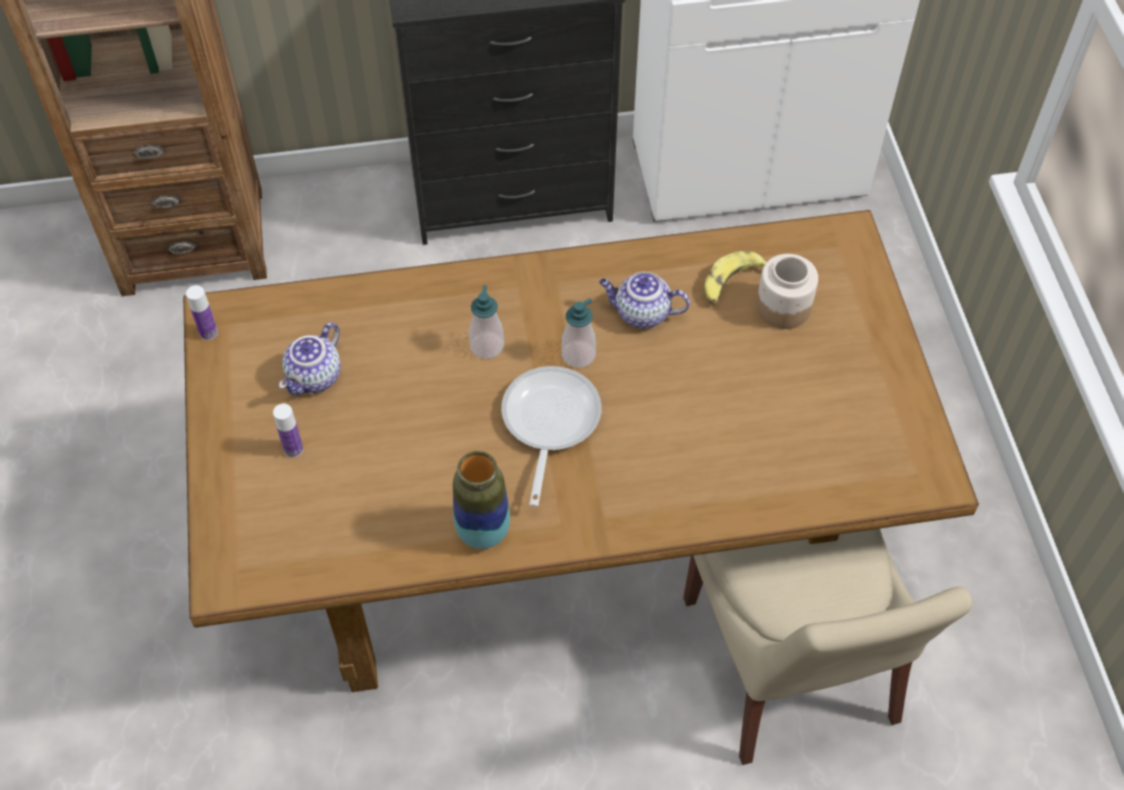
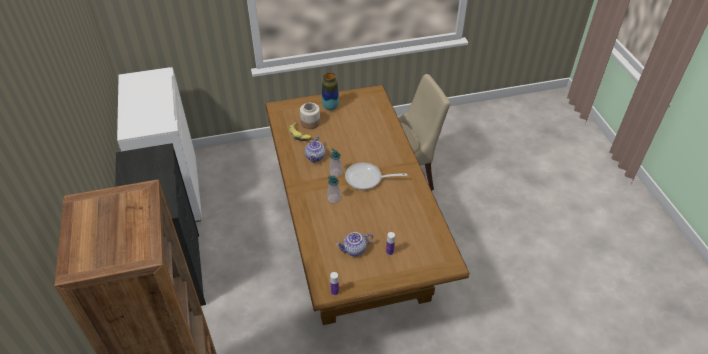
camera: 95 degrees left, 10 degrees down
teapot [279,322,341,395] -> teapot turned 135 degrees clockwise [336,232,373,256]
vase [453,451,510,549] -> vase moved to [322,72,339,110]

